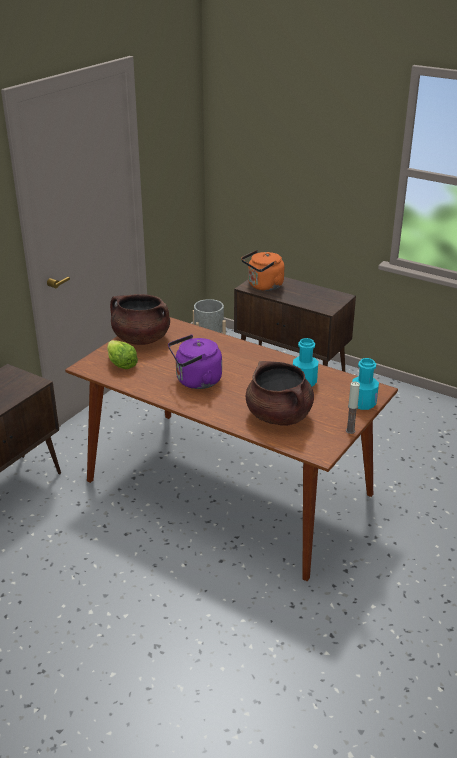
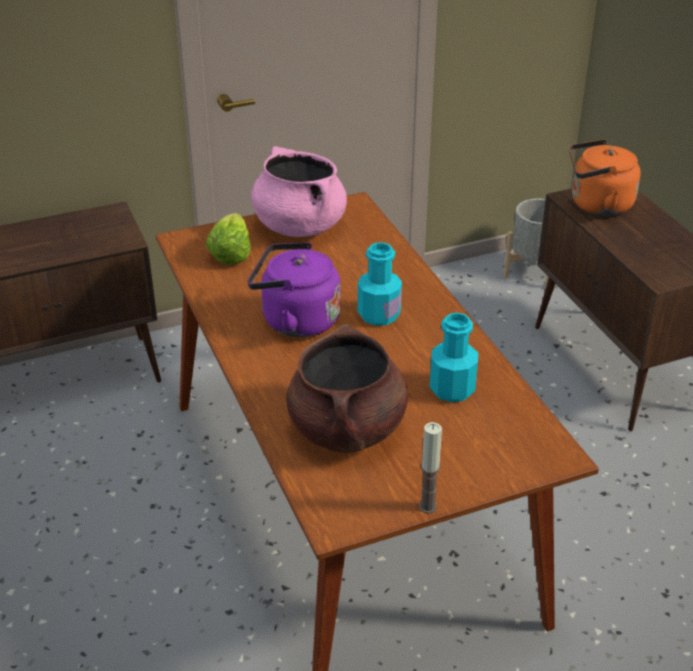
camera: 35 degrees right, 5 degrees up
brown cooking pot [110,294,170,345] -> pink cooking pot [251,146,347,237]
turquoise bottle [352,358,379,410] -> turquoise bottle moved to [358,242,402,326]

